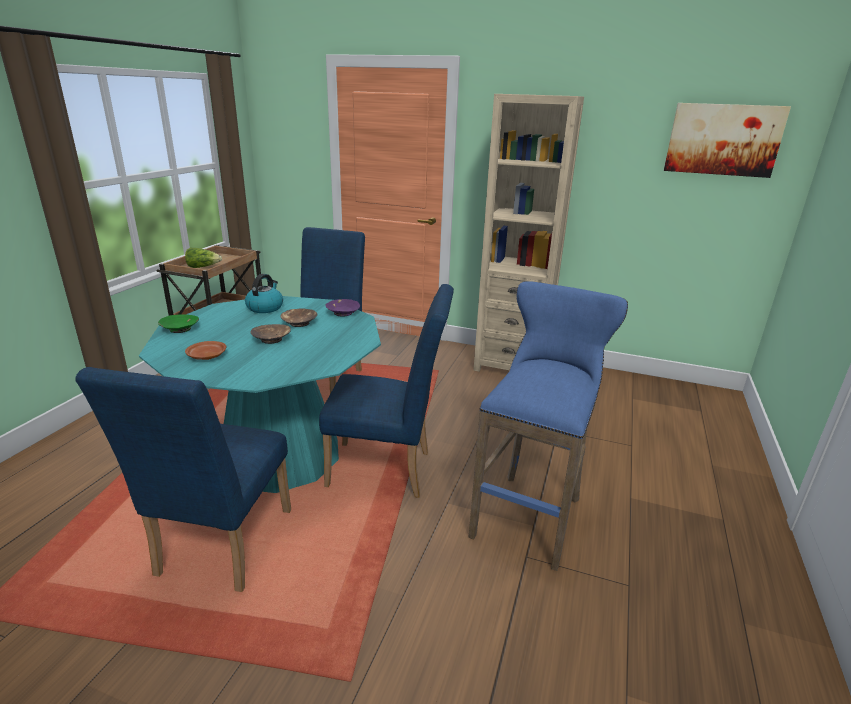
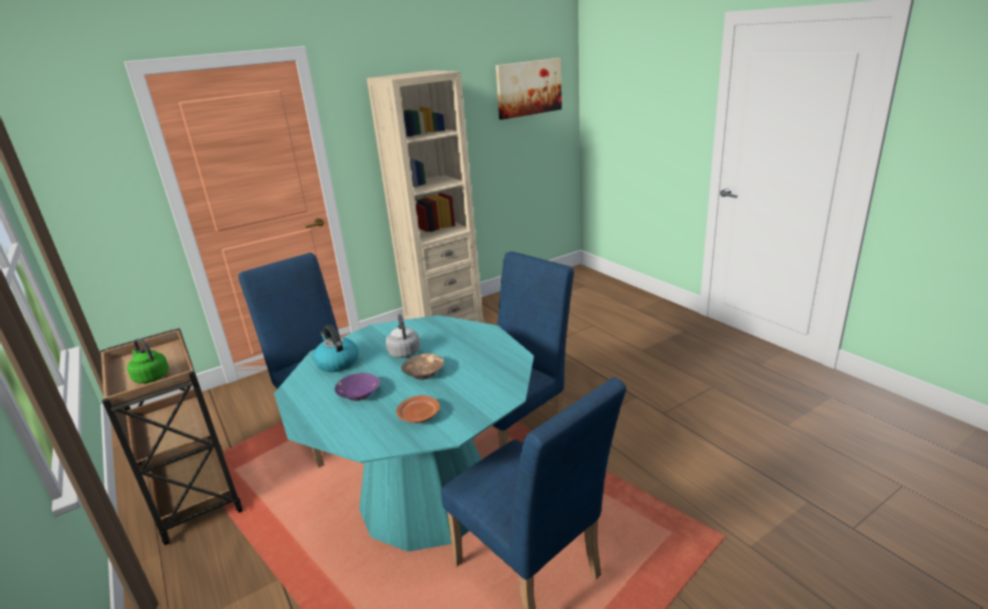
camera: 50 degrees left, 0 degrees up
green bowl [158,314,199,333] -> none
lettuce [185,248,222,268] -> green kettle [127,339,169,383]
brown bowl [281,308,318,327] -> grey kettle [386,314,420,358]
purple bowl [325,299,360,317] -> purple bowl moved to [335,373,380,401]
blue stool [468,281,628,571] -> none

